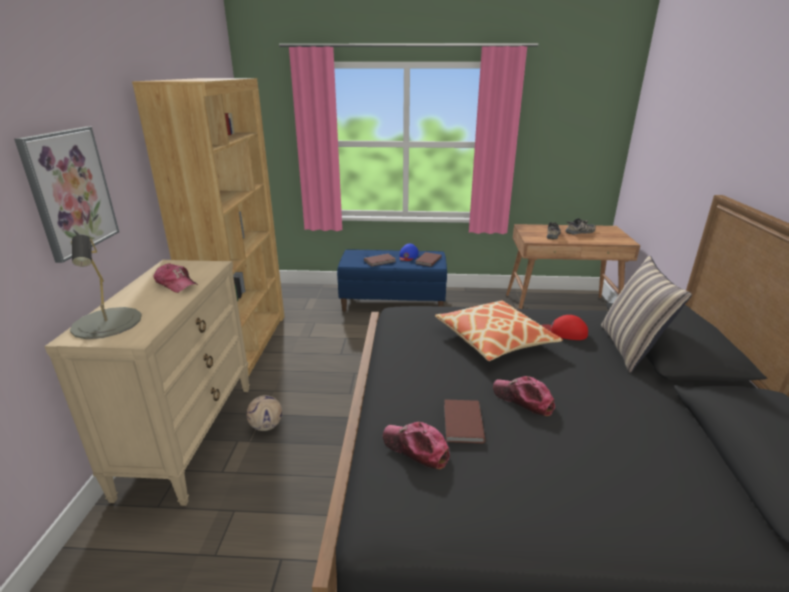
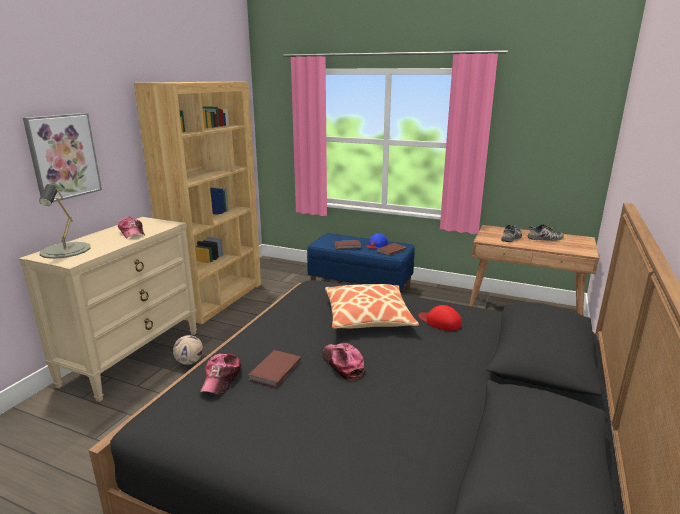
camera: 20 degrees right, 5 degrees down
cap [383,422,450,469] -> cap turned 135 degrees counterclockwise [200,354,241,394]
pillow [601,255,692,373] -> none

